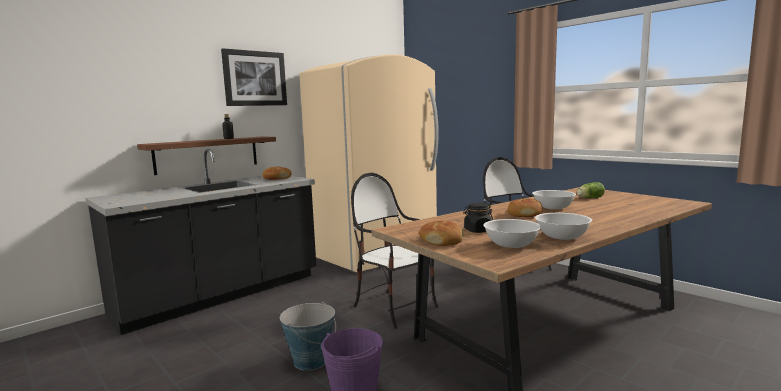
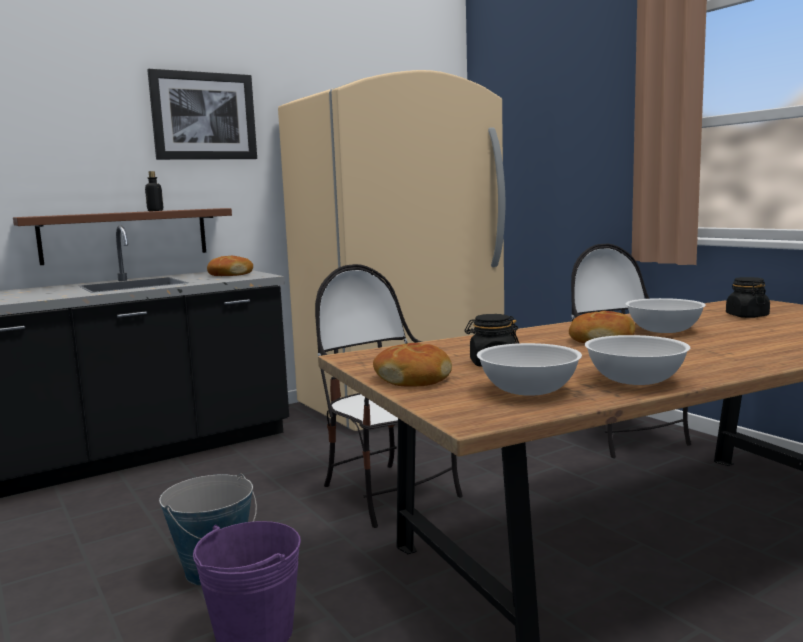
camera: 10 degrees right, 0 degrees up
lettuce [577,182,605,198] -> black jar [726,277,770,318]

